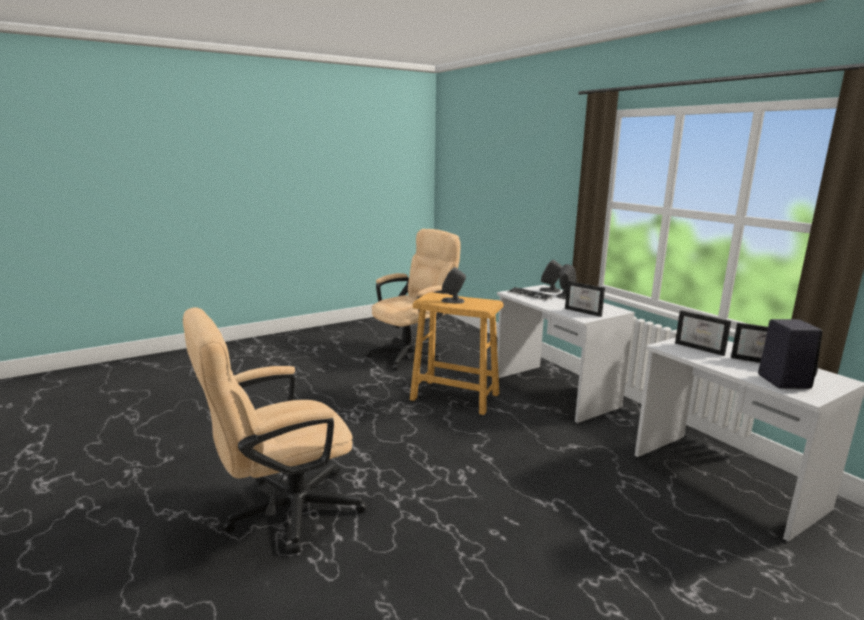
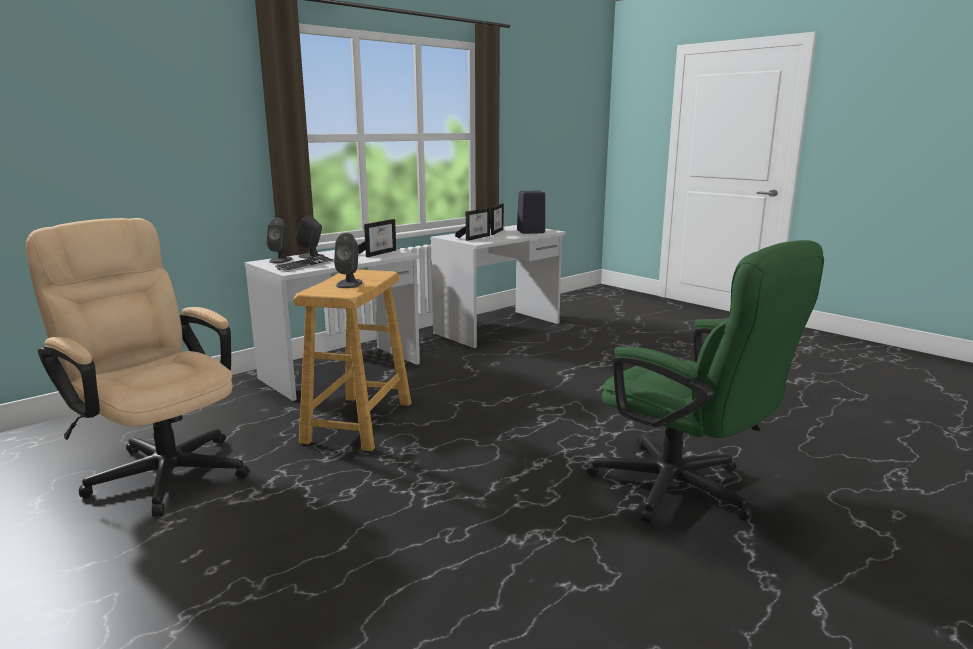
camera: 100 degrees left, 0 degrees up
beige office chair [183,307,367,553] -> green office chair [587,240,824,524]

